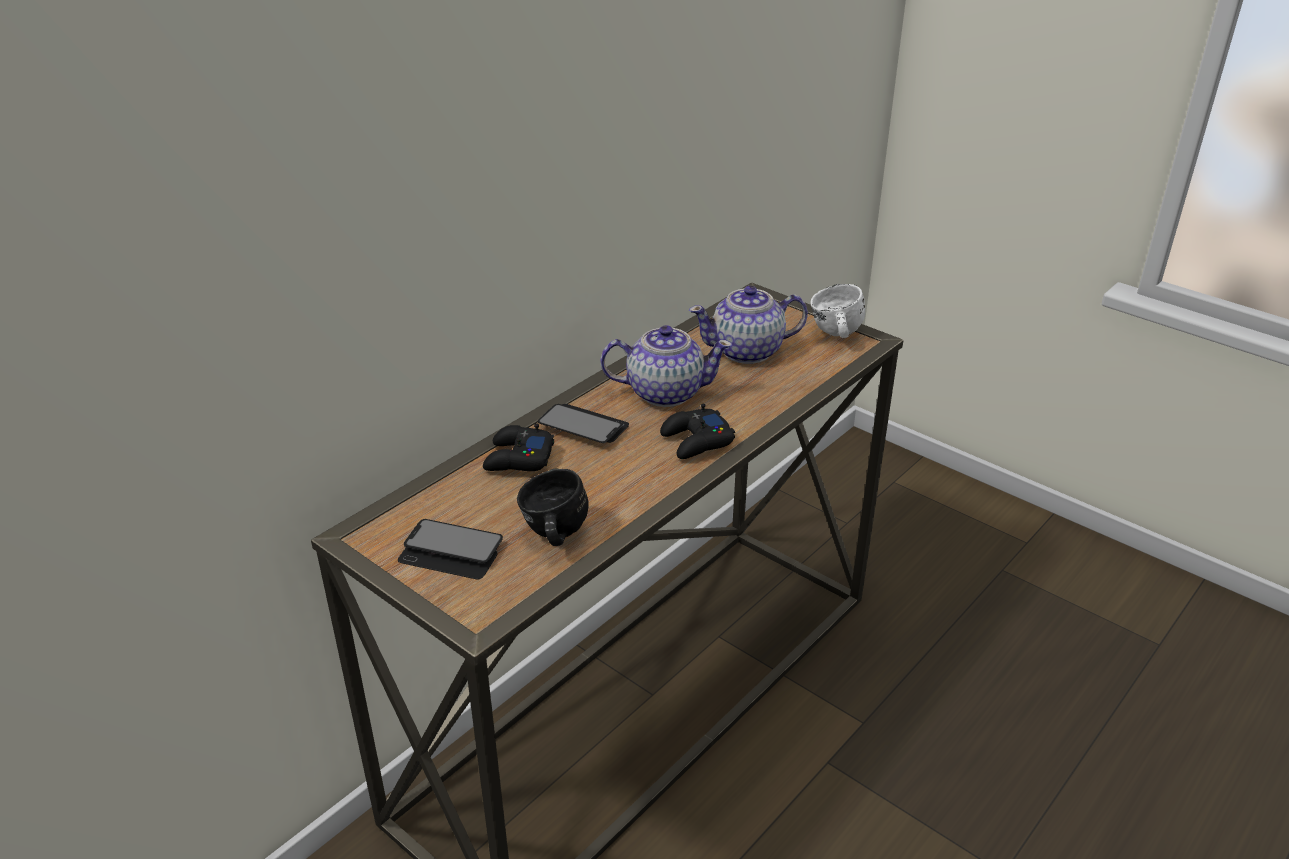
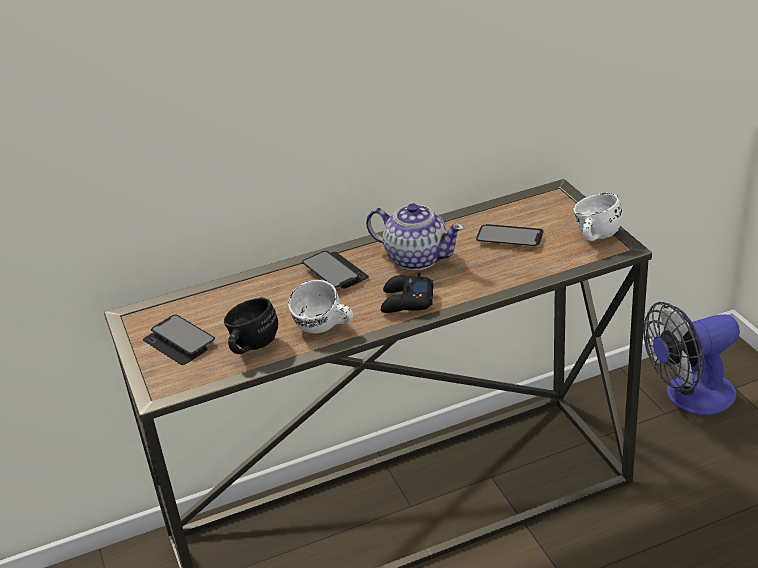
camera: 30 degrees right, 0 degrees up
black game controller [483,424,554,471] -> none
teapot [689,286,808,364] -> phone [476,224,544,246]
none -> white mug [288,280,353,333]
none -> fan [643,302,740,415]

